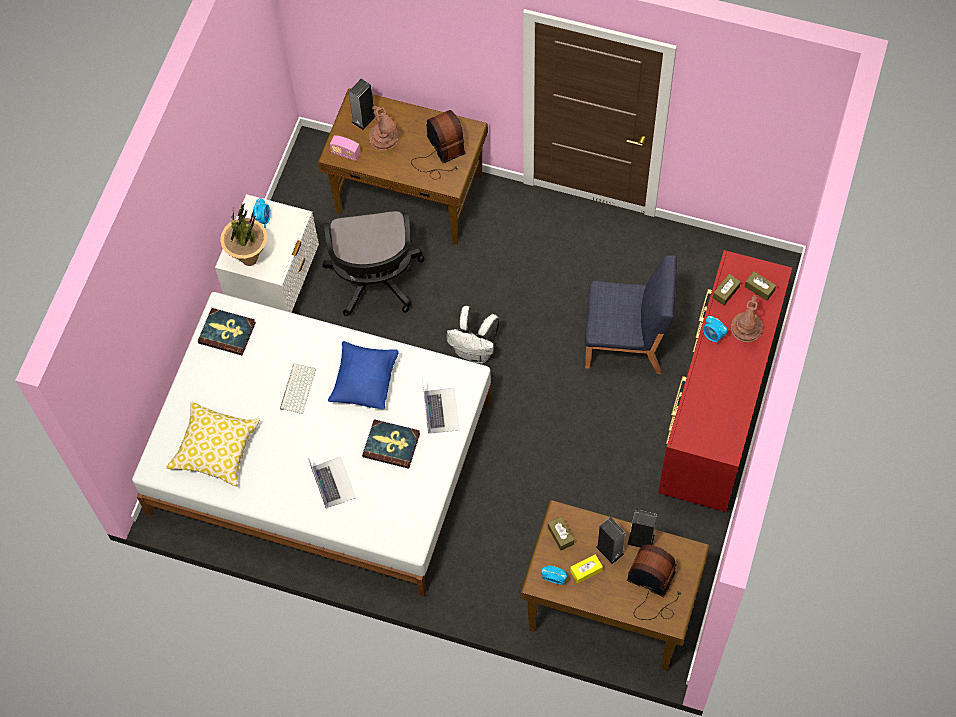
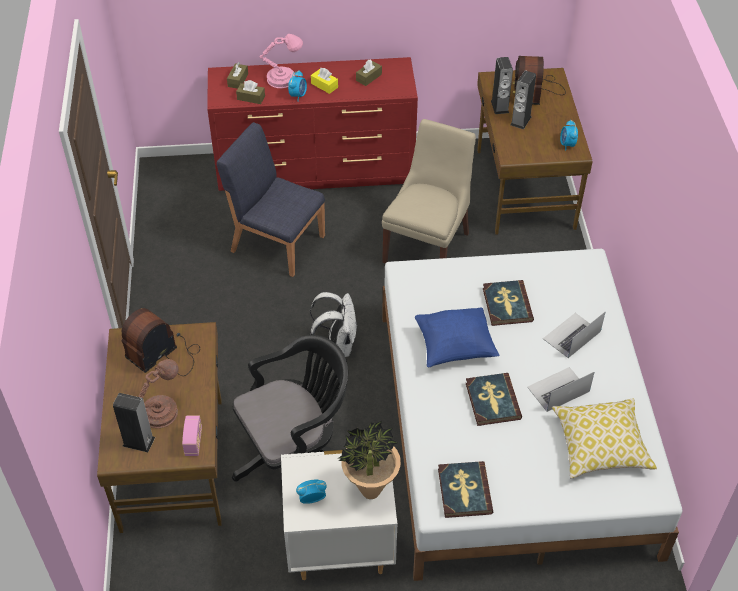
camera: 115 degrees left, 15 degrees down
keyboard [280,363,316,414] -> book [466,373,522,426]
laptop [422,380,460,434] -> laptop moved to [527,367,594,412]
brown tissue box [548,516,574,551] -> brown tissue box moved to [356,59,382,86]
yellow tissue box [570,554,603,584] -> yellow tissue box moved to [311,68,338,94]
blue chair [585,255,677,374] -> blue chair turned 45 degrees counterclockwise [217,122,325,277]
brown table lamp [731,295,763,342] -> pink table lamp [260,34,303,88]
none -> beige chair [382,119,476,264]

